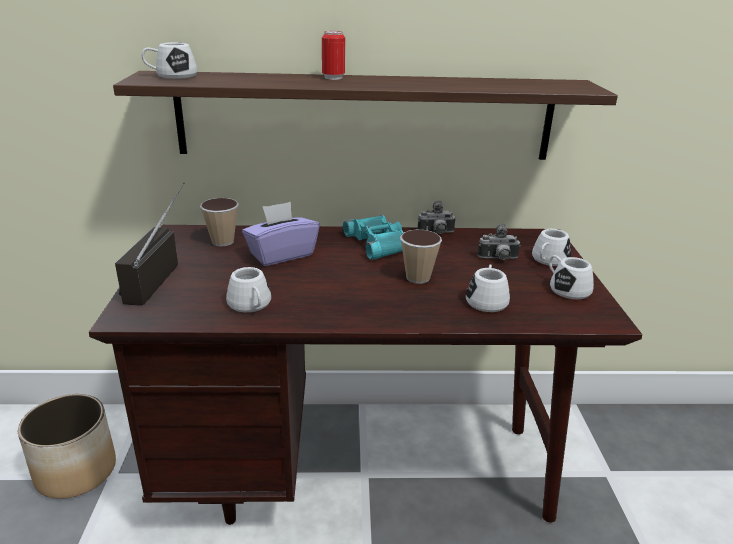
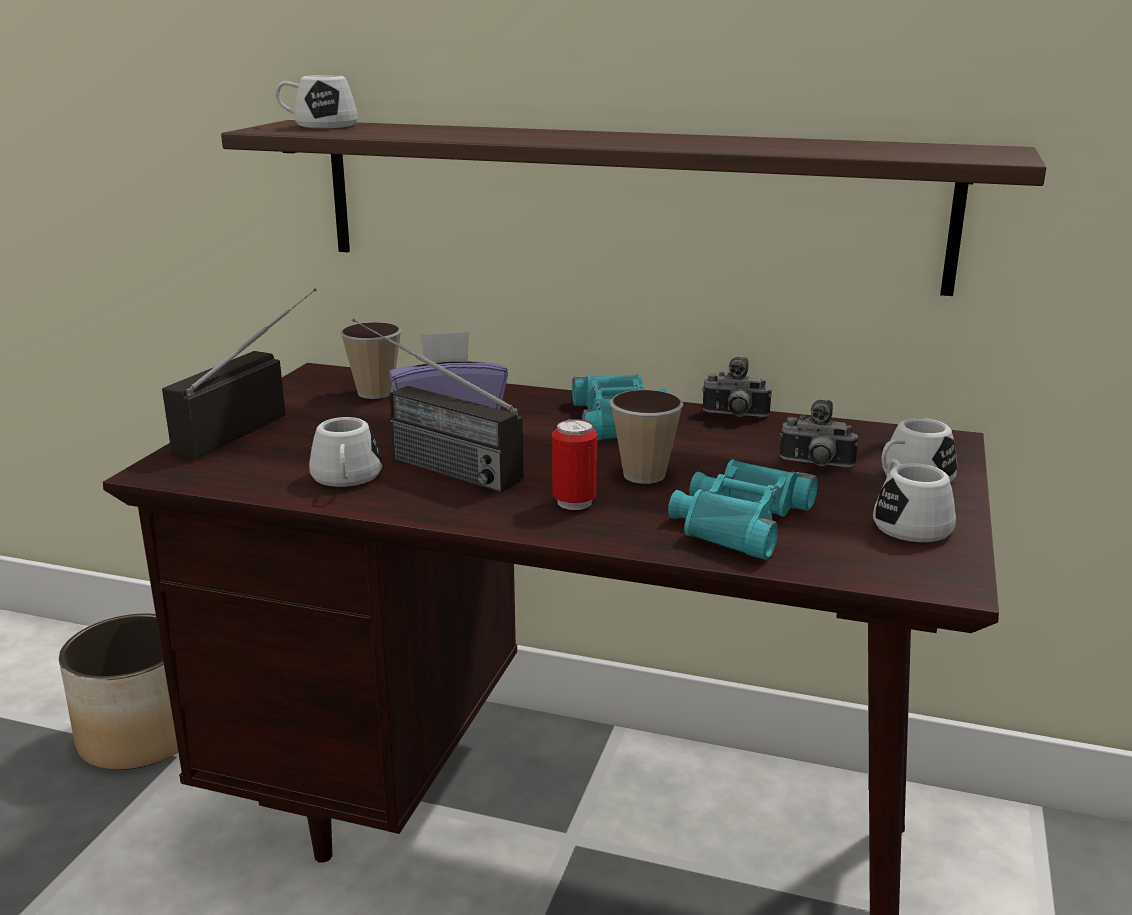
camera: 20 degrees right, 5 degrees down
can [322,31,345,80] -> can moved to [552,419,597,510]
white mug [466,264,510,312] -> turquoise binoculars [668,459,818,560]
none -> radio [352,318,523,493]

